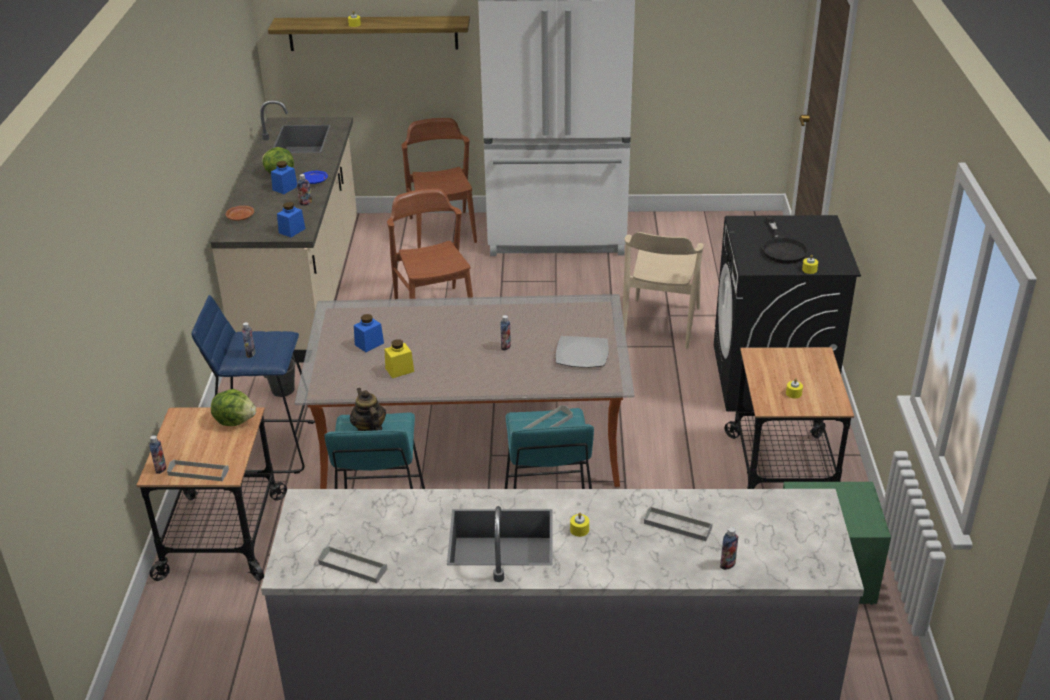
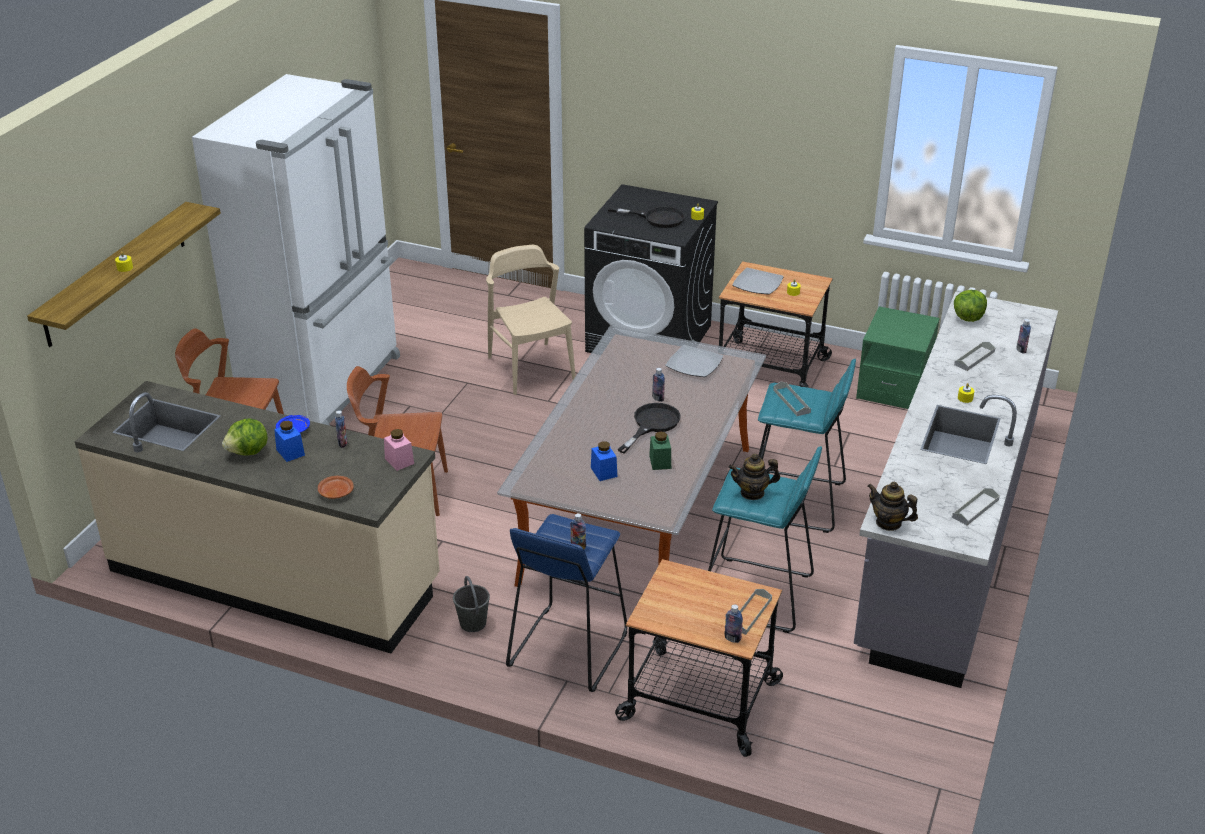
camera: 70 degrees left, 0 degrees up
lettuce [211,389,256,426] -> lettuce moved to [954,290,987,322]
blue jar [277,202,305,237] -> pink jar [384,429,414,471]
yellow jar [385,339,414,378] -> green jar [649,431,671,470]
beige chair [623,232,704,349] -> beige chair turned 150 degrees counterclockwise [486,245,576,395]
none -> black frying pan [618,403,681,454]
none -> plate [732,268,784,294]
none -> teapot [868,482,918,531]

